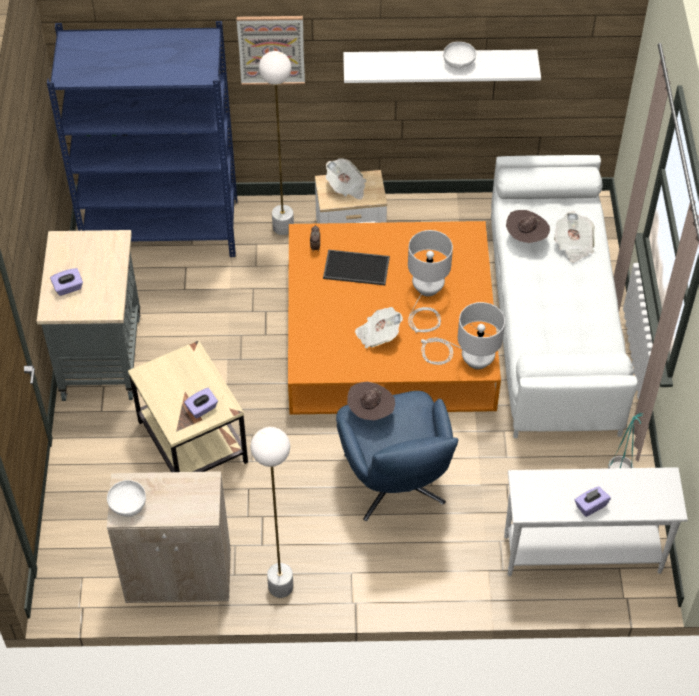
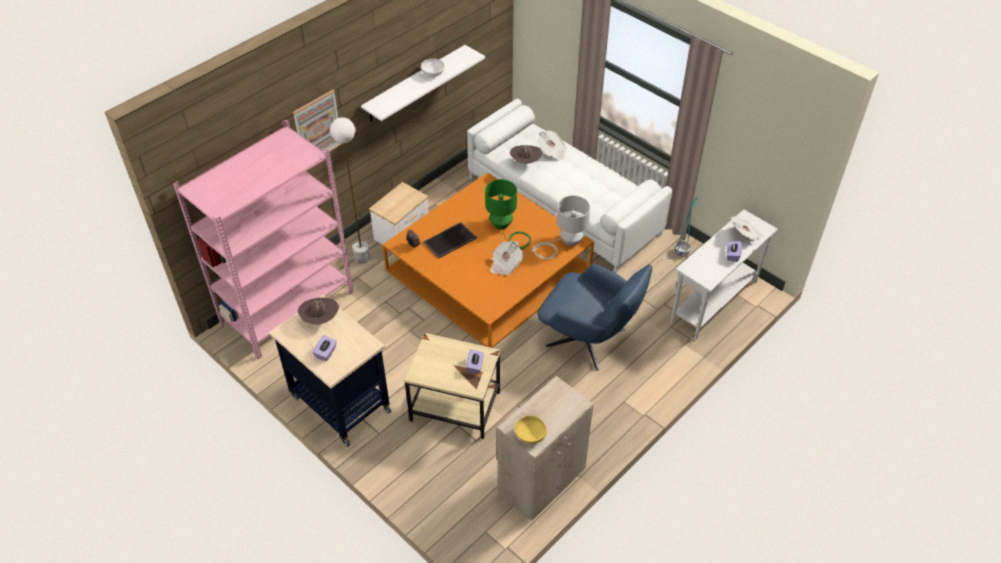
camera: 45 degrees left, 5 degrees down
grey cart [37,230,141,401] -> blue cart [269,295,391,447]
blue bookcase [47,21,237,257] -> pink bookcase [173,120,354,360]
white bowl [107,480,146,517] -> yellow bowl [515,416,547,444]
white floor lamp [250,427,293,598] -> none
newspaper [326,158,366,200] -> newspaper moved to [731,216,763,240]
brown hat [347,382,395,420] -> brown hat moved to [298,297,339,325]
grey table lamp [408,230,453,332] -> green table lamp [485,179,531,250]

